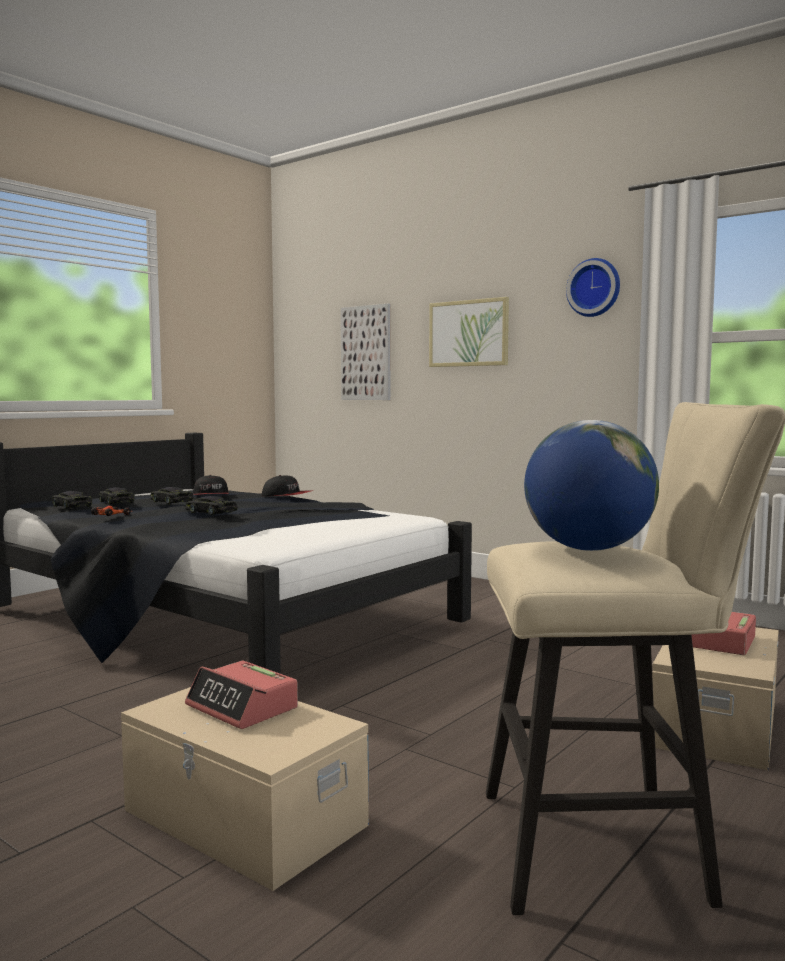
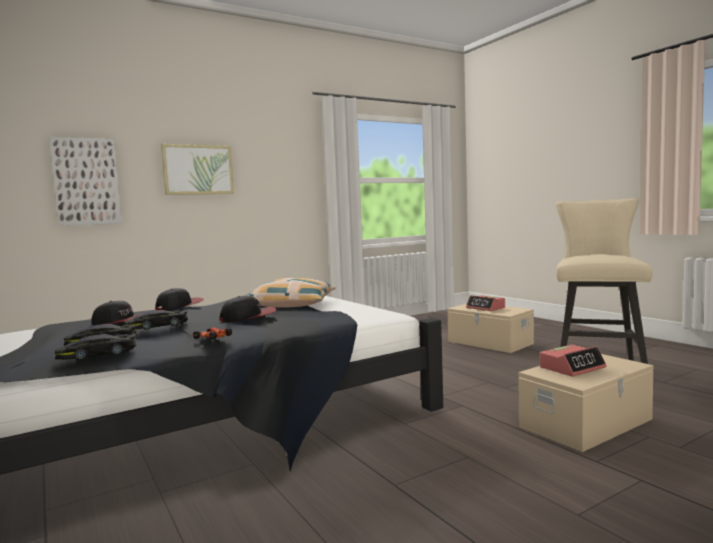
camera: 70 degrees left, 0 degrees up
black toy car [185,496,238,515] -> cap [219,296,277,322]
globe [524,420,659,551] -> none
wall clock [566,258,620,317] -> none
none -> pillow [245,278,336,308]

